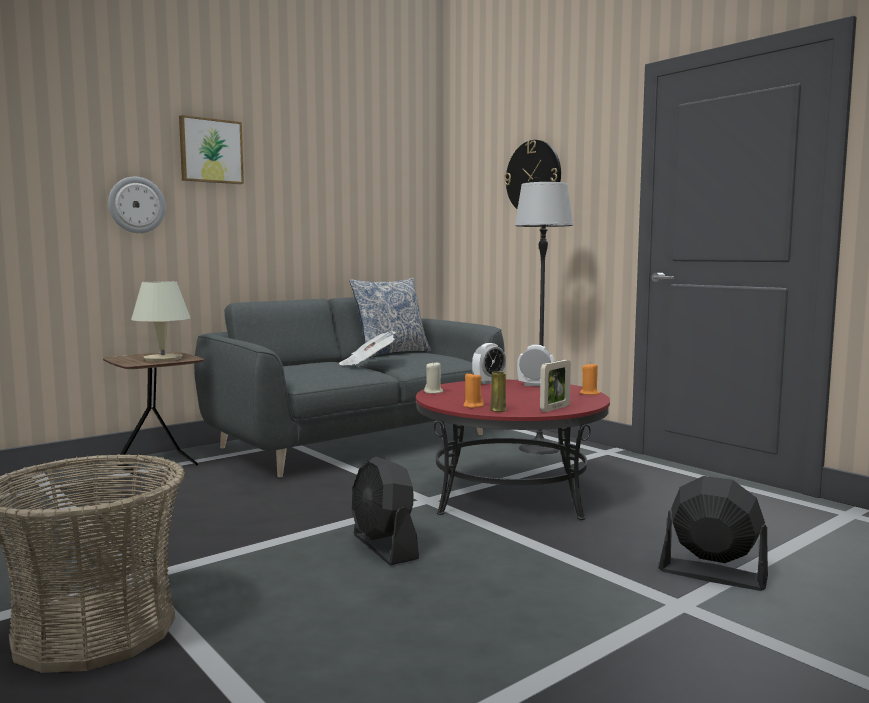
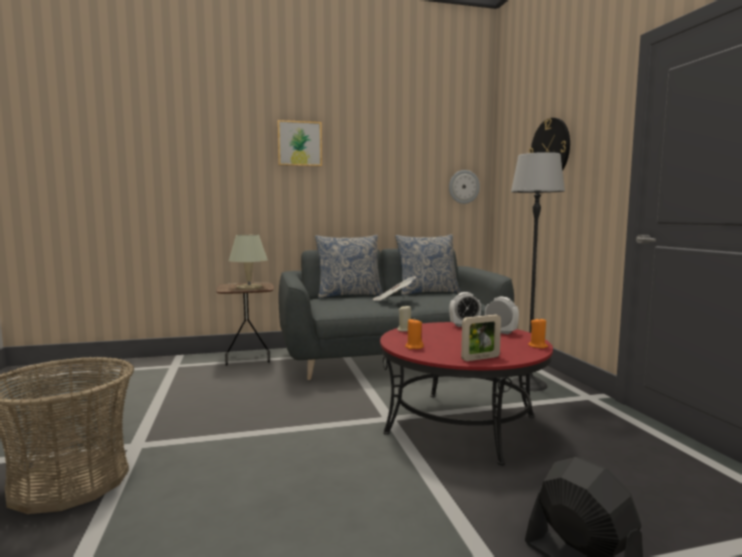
camera: 25 degrees right, 0 degrees up
wall clock [108,177,166,233] -> wall clock moved to [449,170,480,204]
black fan [352,457,419,565] -> none
yellow vase [490,372,507,412] -> none
none -> pillow [315,235,383,298]

